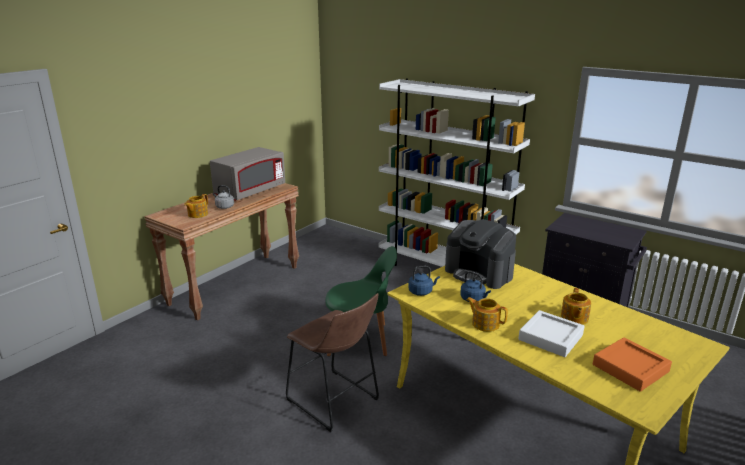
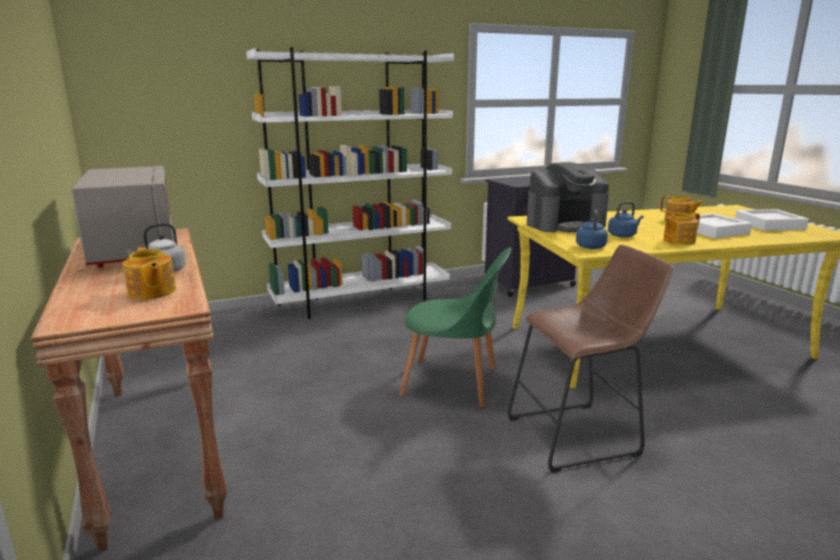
camera: 60 degrees left, 5 degrees down
green chair [325,246,397,356] -> green chair turned 75 degrees clockwise [399,247,511,407]
orange tray [593,337,672,392] -> white tray [735,209,809,231]

